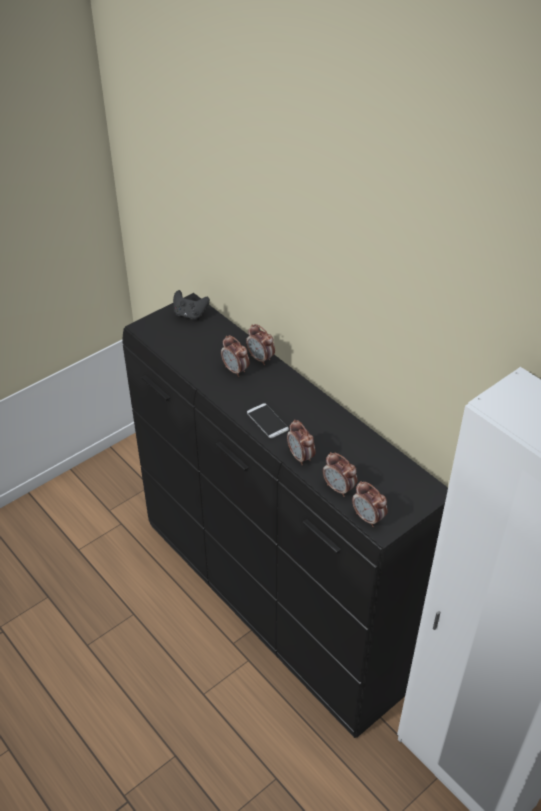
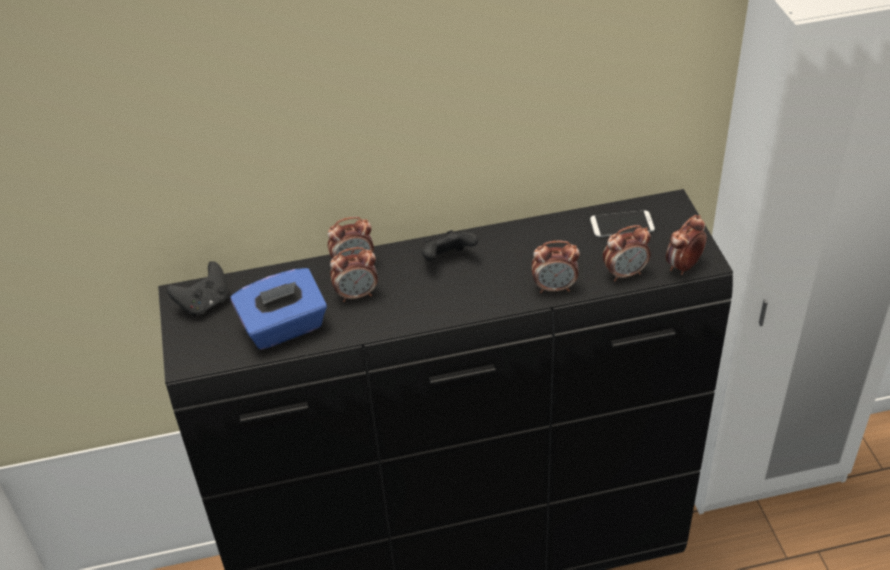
camera: 60 degrees left, 0 degrees up
phone [247,403,289,438] -> phone moved to [590,210,655,237]
alarm clock [352,481,388,527] -> alarm clock turned 150 degrees clockwise [666,215,707,275]
none -> blue tissue box [231,268,327,350]
none -> black game controller [422,230,478,260]

